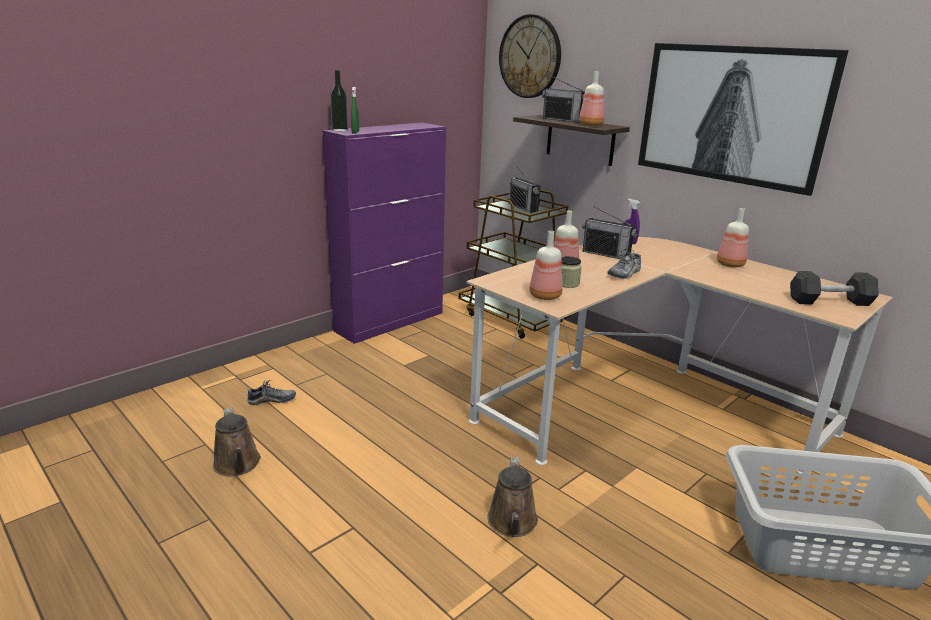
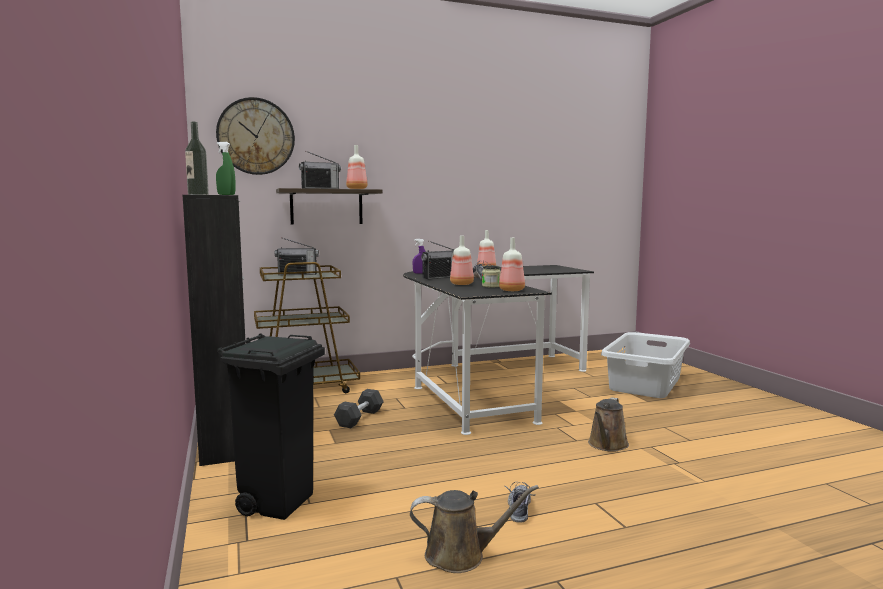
camera: 65 degrees left, 15 degrees down
shoe [247,380,296,405] -> shoe moved to [505,482,536,523]
purple cabinet [322,122,446,344] -> black cabinet [182,195,246,466]
beige desk [466,237,893,473] -> black desk [403,265,594,435]
brown watering can [487,457,538,537] -> brown watering can turned 90 degrees clockwise [588,397,629,452]
picture [638,43,849,196] -> none
grey dumbbell [790,271,879,306] -> grey dumbbell moved to [334,389,384,428]
none -> black trash can [217,333,325,520]

